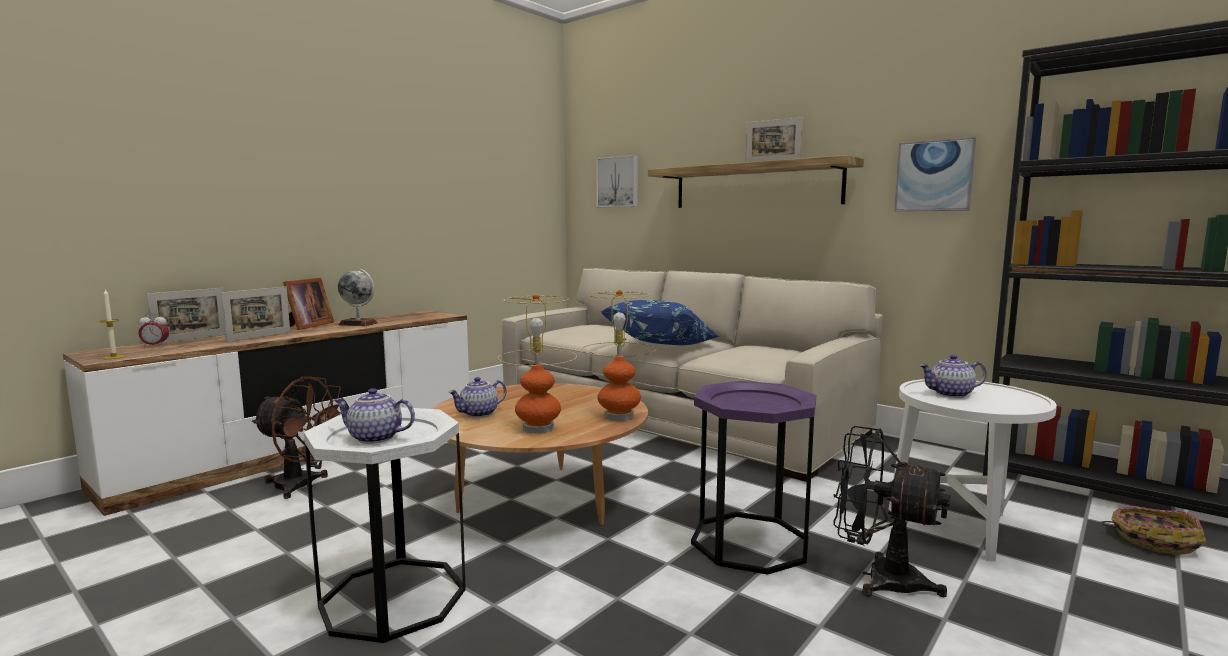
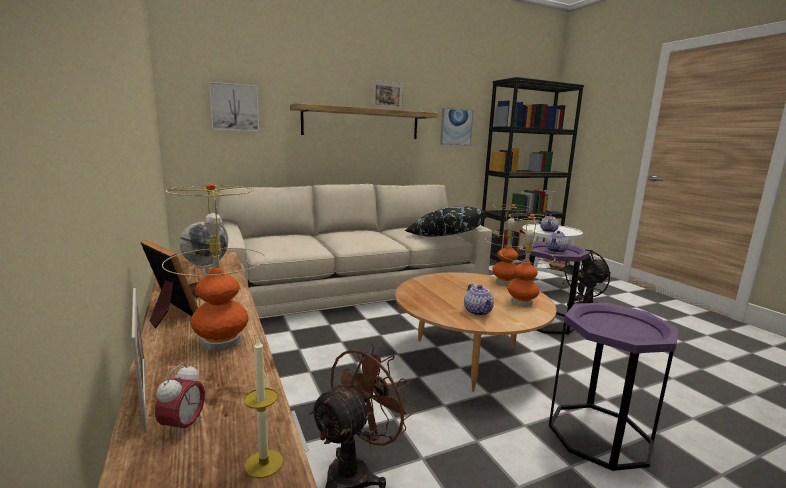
camera: 65 degrees left, 5 degrees up
picture frame [221,287,290,343] -> table lamp [162,184,266,351]
white side table [304,407,466,643] -> purple side table [549,303,679,471]
teapot [334,388,415,444] -> teapot moved to [546,230,569,253]
blue pillow [600,300,719,345] -> none
none -> black pillow [405,206,488,237]

